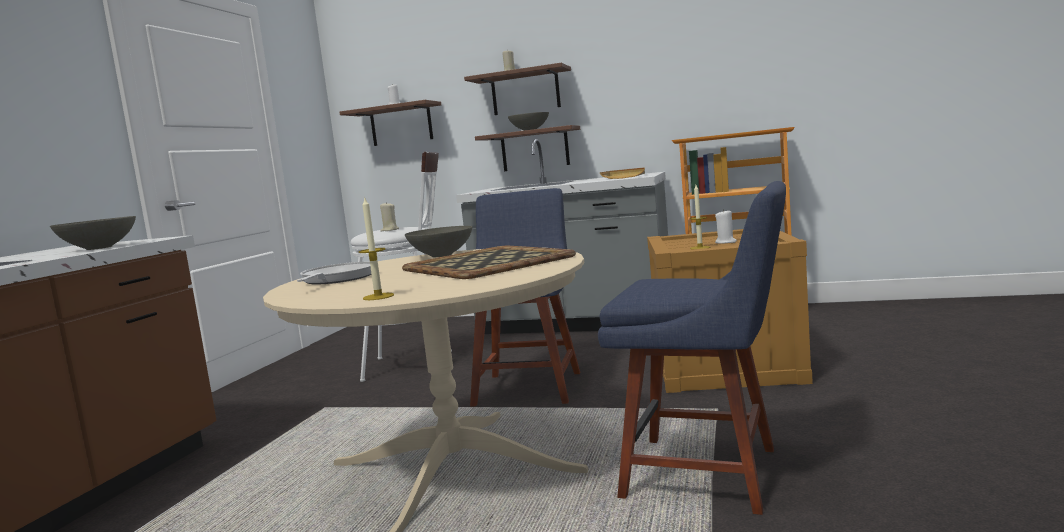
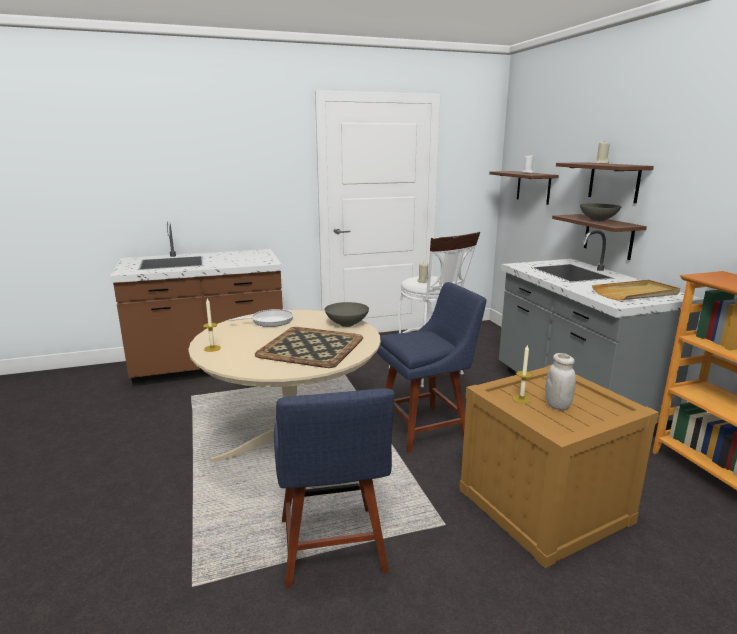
camera: 55 degrees right, 10 degrees up
grey bowl [50,216,136,250] -> none
white candle [715,209,737,244] -> white jar [545,353,576,410]

